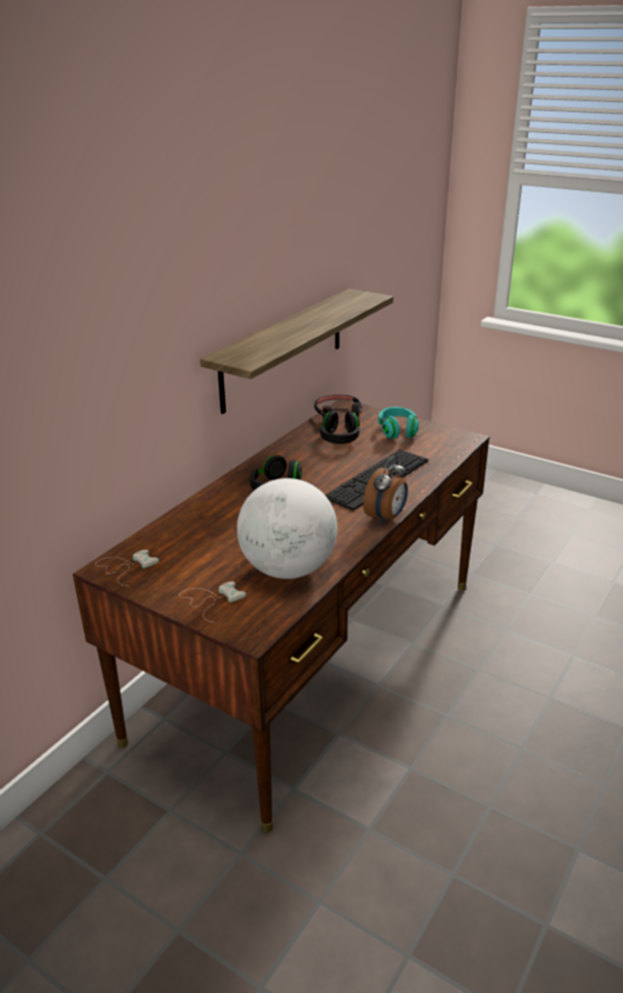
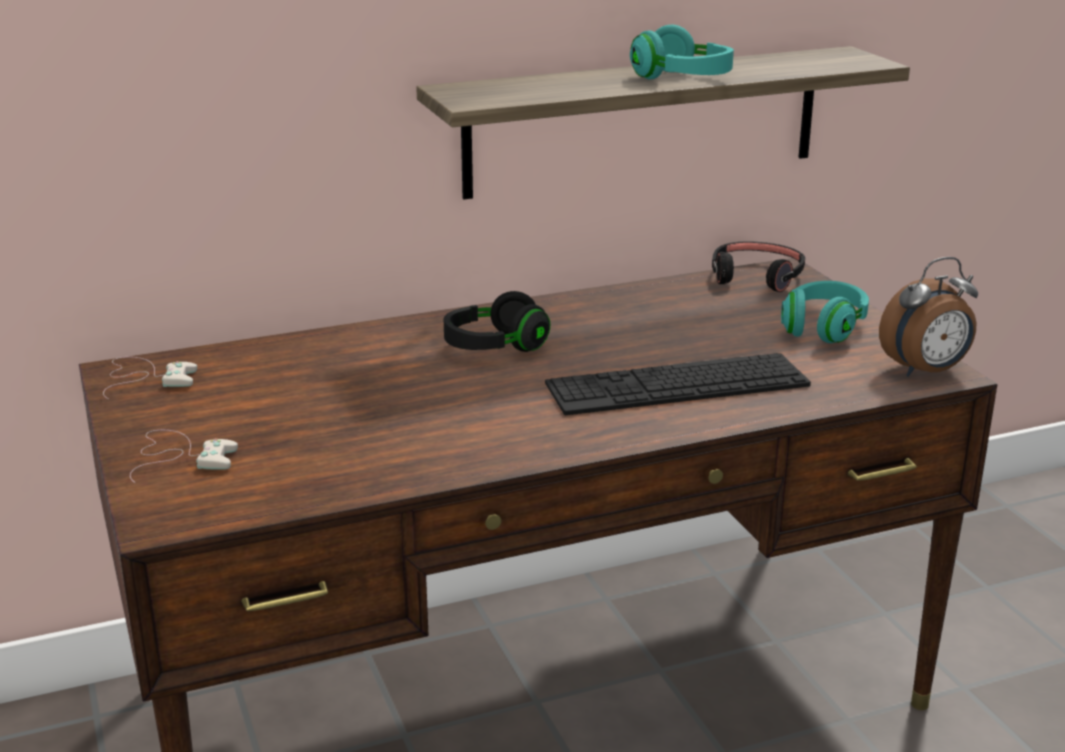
camera: 35 degrees right, 5 degrees down
globe [237,478,337,579] -> none
black headphones [320,411,360,444] -> none
alarm clock [363,456,408,524] -> alarm clock moved to [879,257,978,377]
none -> turquoise headphones [630,25,734,79]

